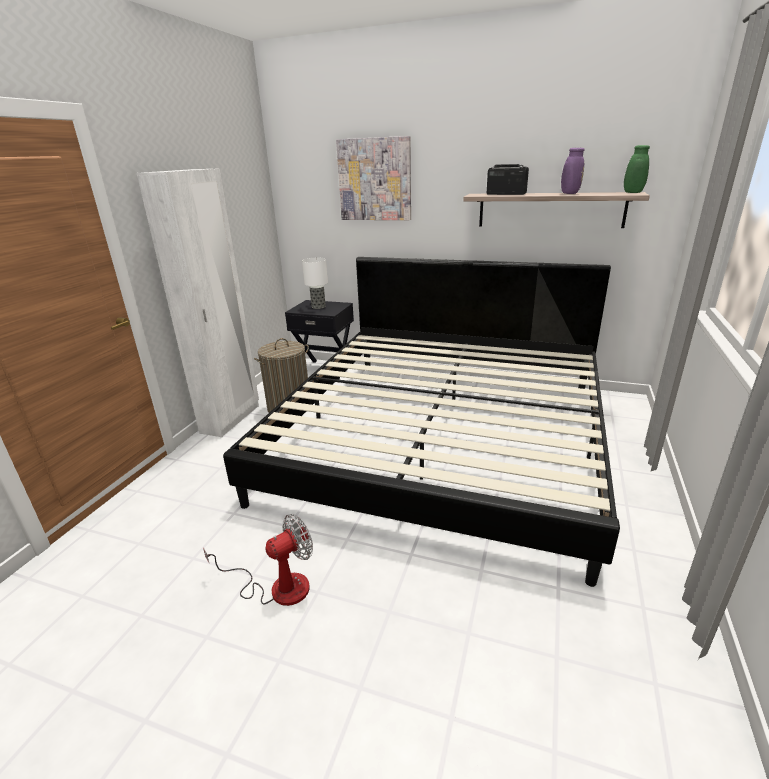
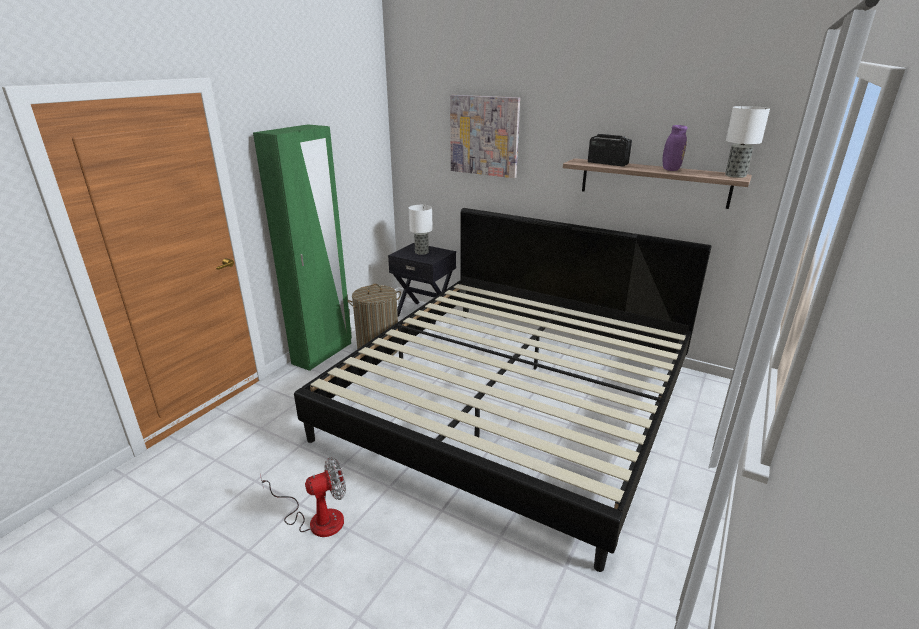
camera: 10 degrees right, 0 degrees up
white wardrobe [137,169,259,437] -> green wardrobe [253,124,352,371]
green vase [624,145,650,193] -> table lamp [725,106,770,178]

